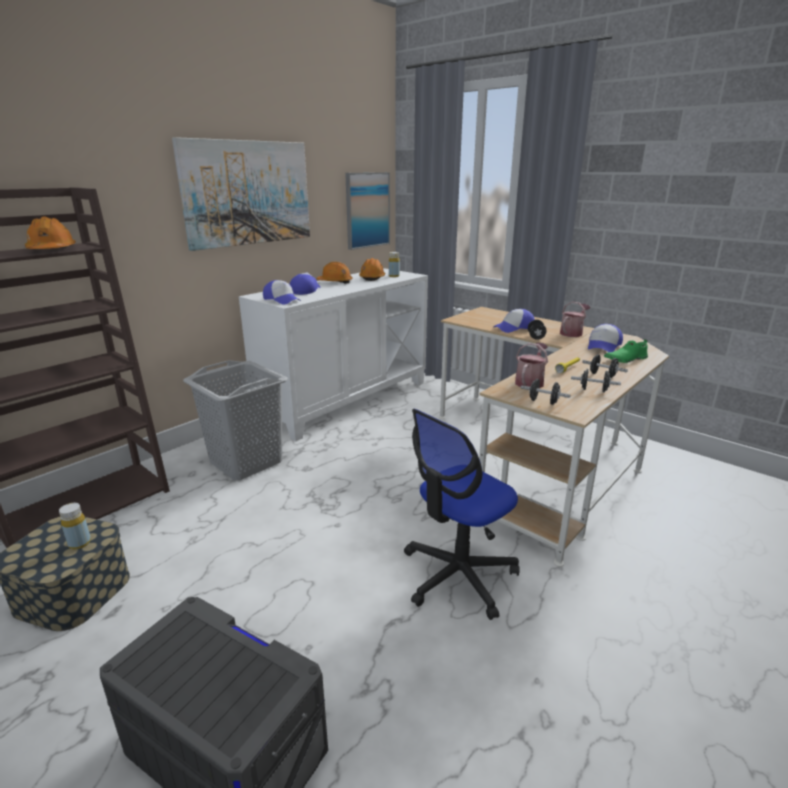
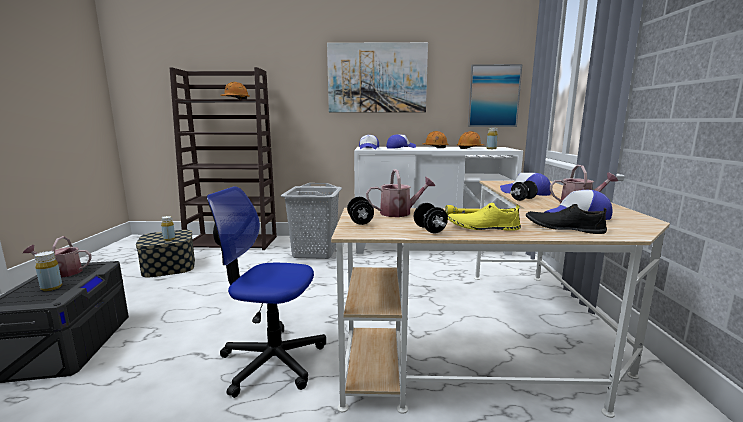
camera: 50 degrees right, 10 degrees down
black dumbbell [582,354,628,378] -> yellow shoe [448,203,521,231]
green shoe [604,339,648,363] -> black shoe [526,204,607,234]
none -> watering can [23,236,92,278]
none -> yellow bottle [34,251,62,291]

